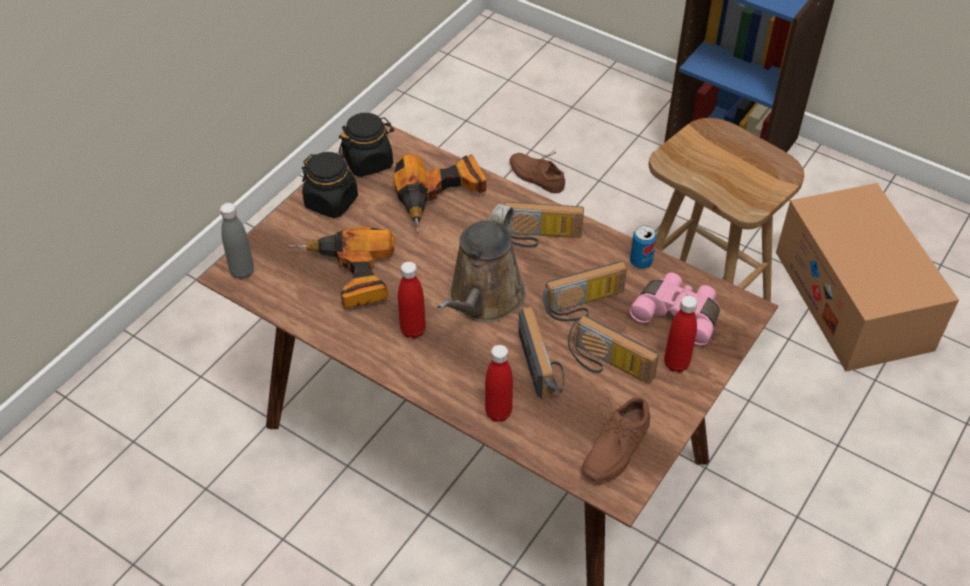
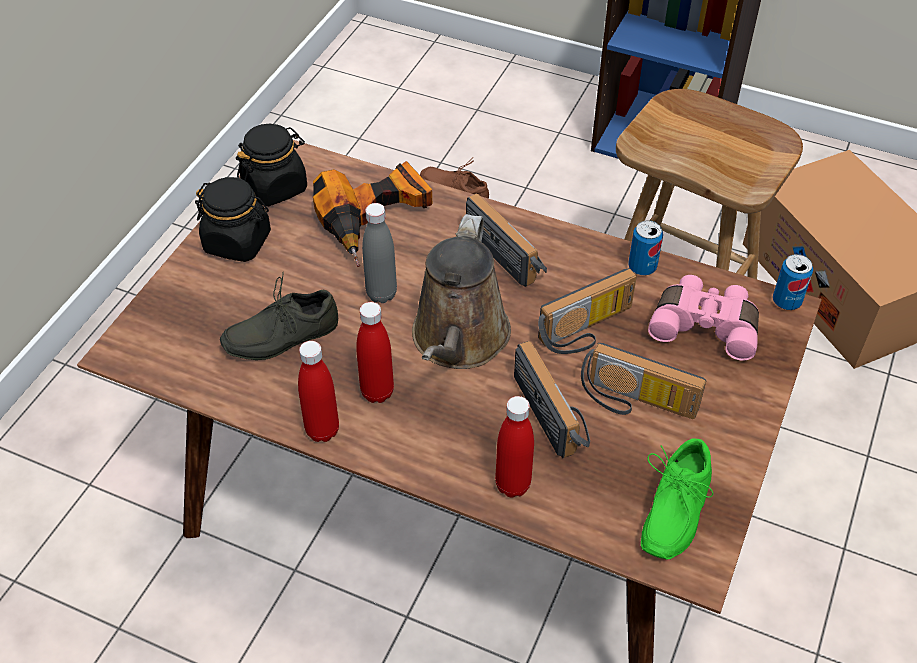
camera: 10 degrees left, 0 degrees up
grey bottle [220,203,254,280] -> grey bottle moved to [362,203,397,303]
power drill [287,227,395,309] -> grey shoe [220,272,338,360]
radio [504,202,584,248] -> radio turned 120 degrees counterclockwise [466,193,547,287]
brown shoe [581,397,650,482] -> green shoe [641,439,713,559]
red bottle [664,295,697,373] -> red bottle moved to [298,341,339,442]
none -> can [773,254,813,310]

